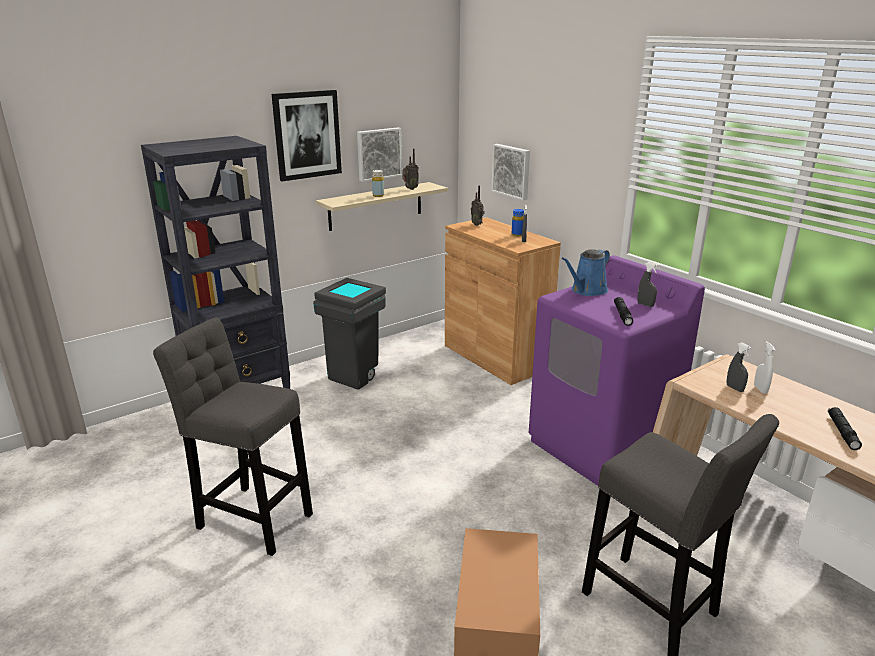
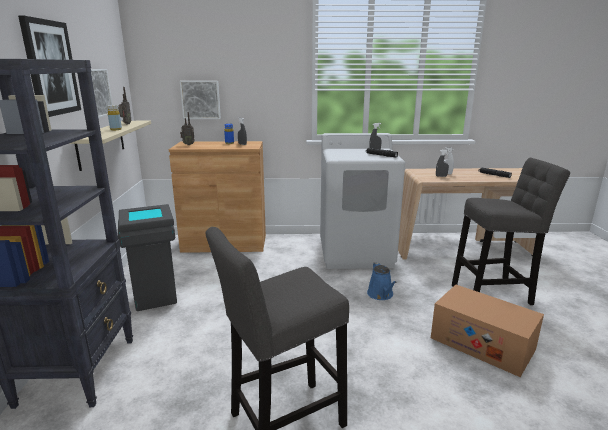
camera: 55 degrees left, 5 degrees down
purple washing machine [529,255,705,486] -> white washing machine [320,133,405,269]
blue watering can [562,249,610,296] -> blue watering can moved to [367,262,397,300]

